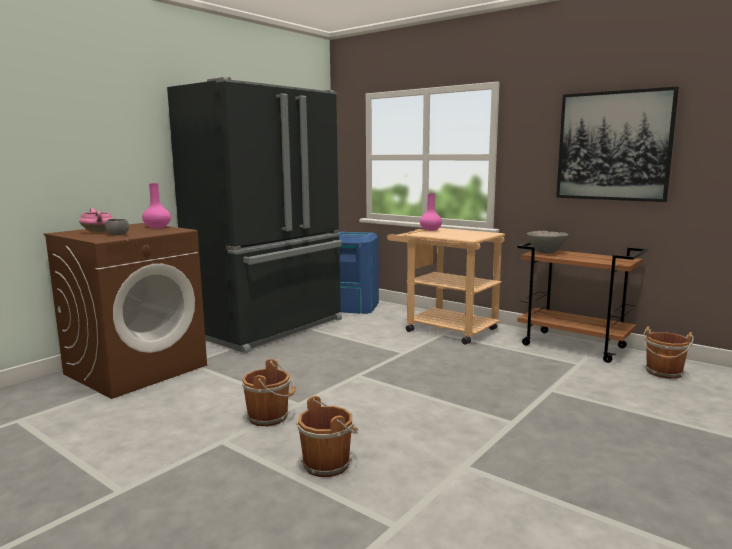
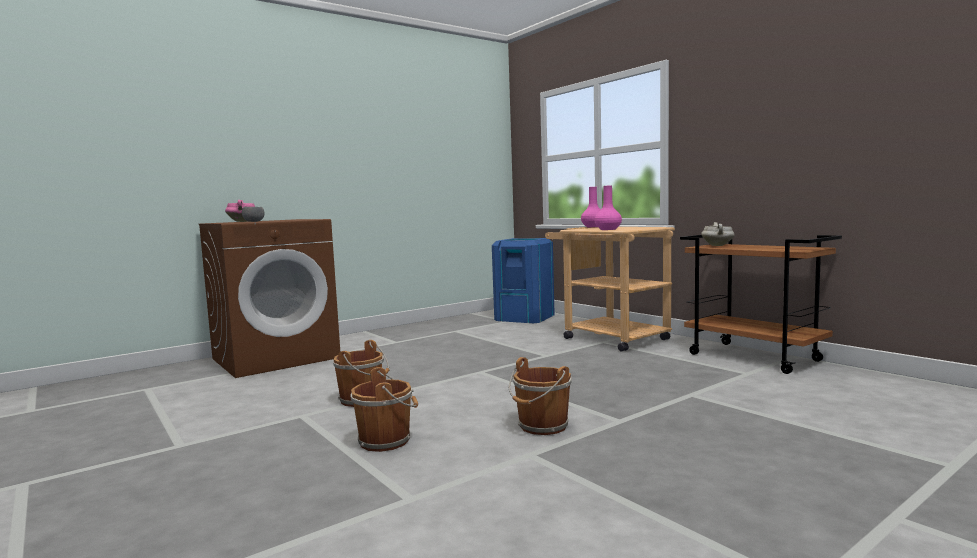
camera: 15 degrees right, 5 degrees down
pink vase [142,183,171,228] -> pink vase moved to [594,186,622,230]
black fridge [167,77,342,353] -> none
grey bowl [527,231,568,253] -> white cooking pot [701,222,735,246]
picture [556,87,679,202] -> none
brown bucket [643,326,694,379] -> brown bucket moved to [508,357,572,435]

